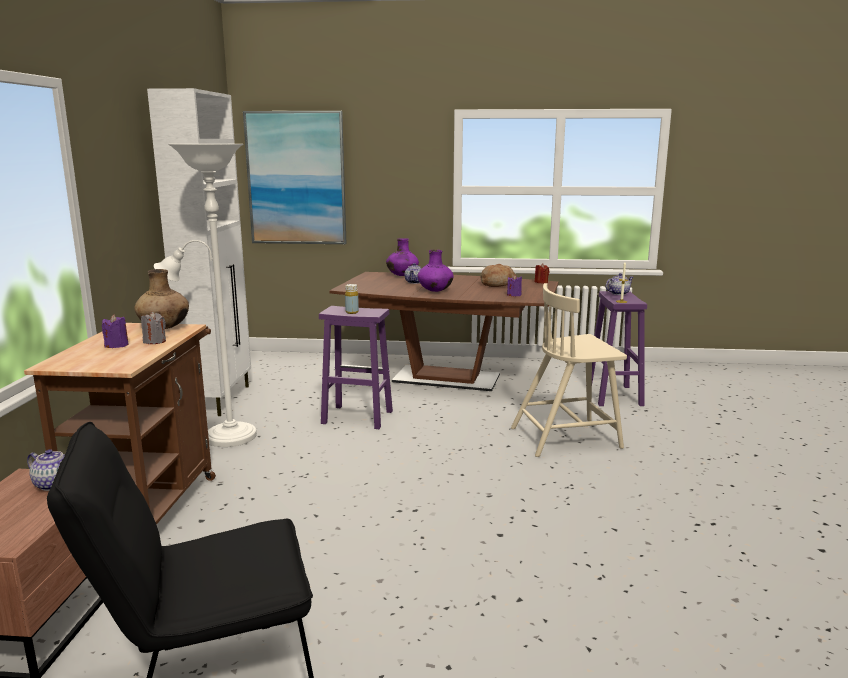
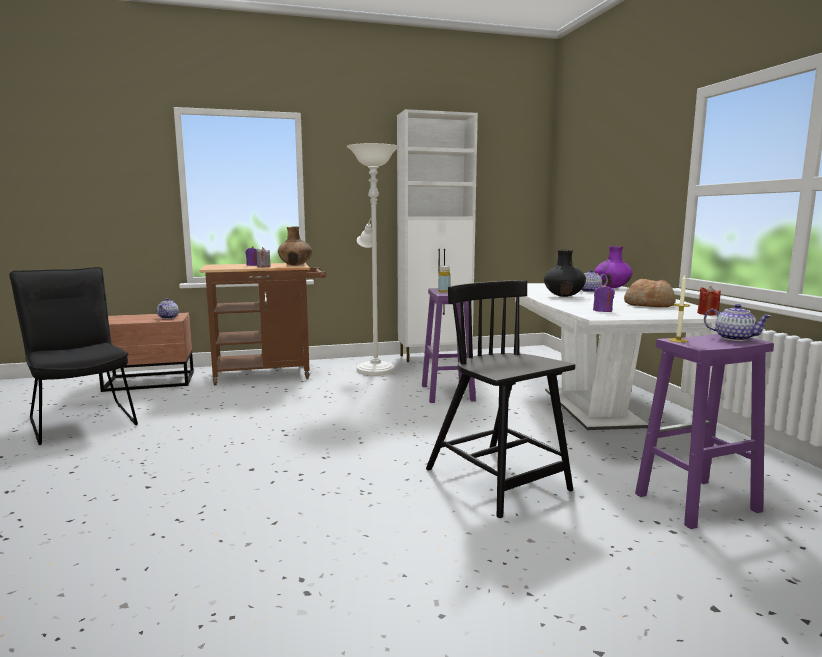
camera: 70 degrees right, 5 degrees down
picture [243,111,347,244] -> none
brown dining table [329,272,558,391] -> white dining table [515,283,720,430]
purple vase [418,249,454,292] -> black vase [544,249,586,297]
beige chair [511,283,627,457] -> black chair [426,280,575,518]

